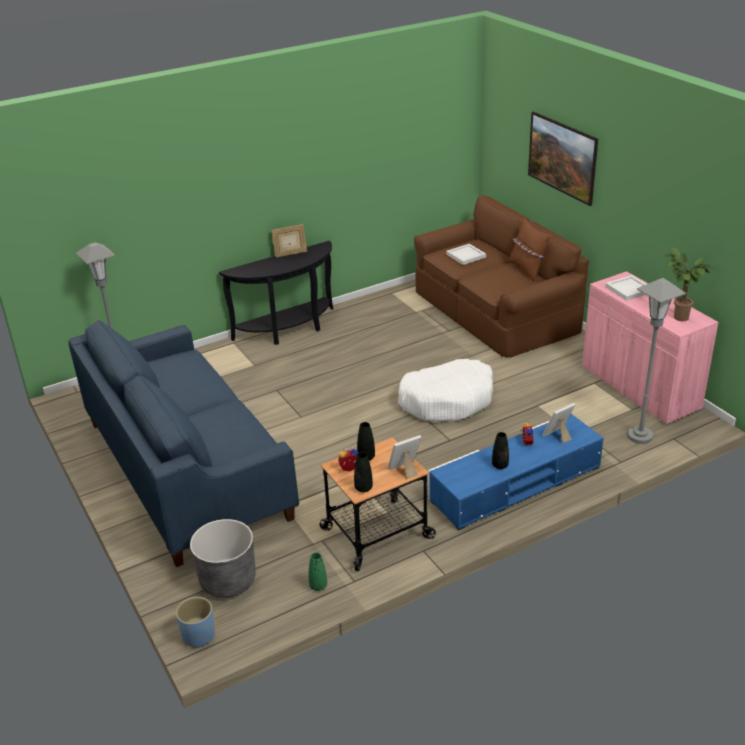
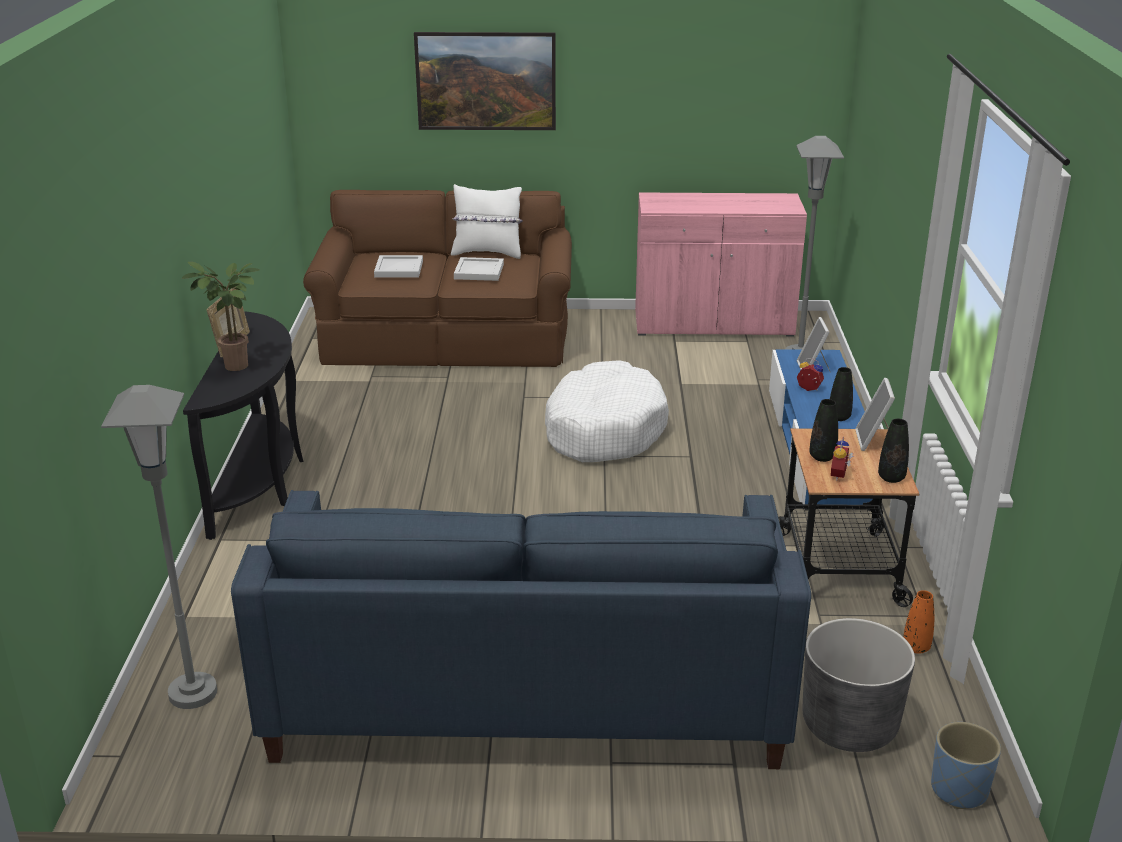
camera: 60 degrees left, 5 degrees down
green vase [309,553,327,591] -> orange vase [903,590,934,654]
brown pillow [508,218,550,281] -> white pillow [451,184,523,259]
white tray [605,275,646,301] -> white tray moved to [454,257,504,281]
potted plant [664,247,714,321] -> potted plant moved to [181,262,260,371]

